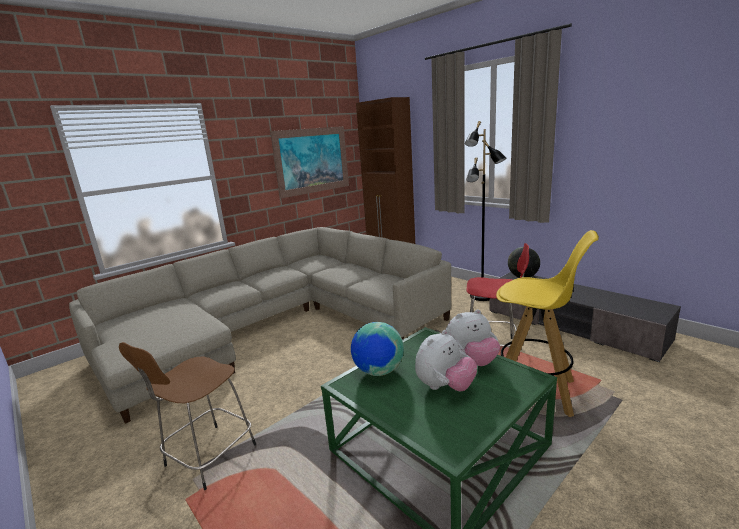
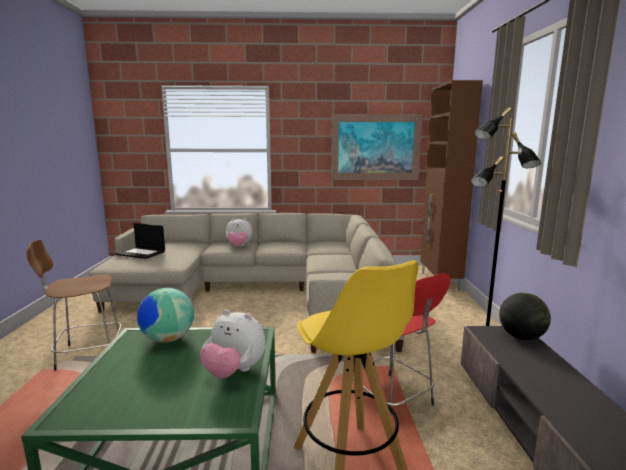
camera: 40 degrees right, 5 degrees down
plush toy [415,330,477,391] -> plush toy moved to [226,218,252,246]
none -> laptop [116,223,165,259]

